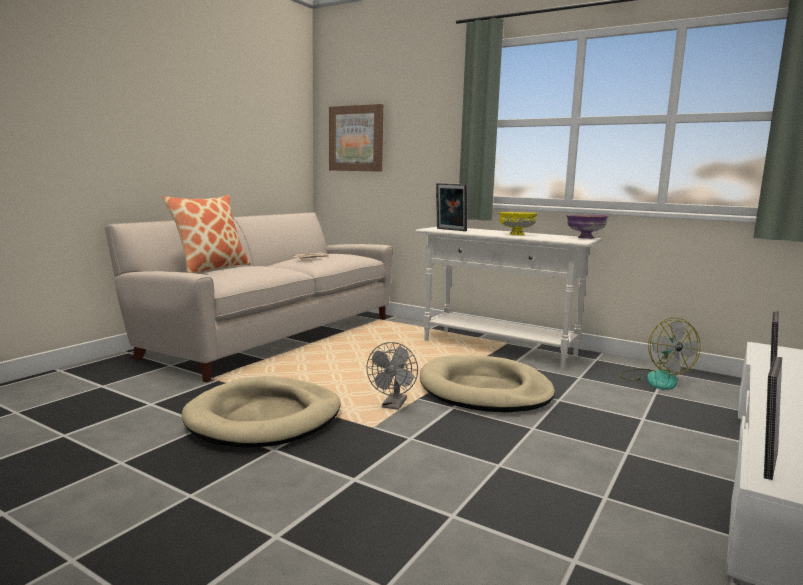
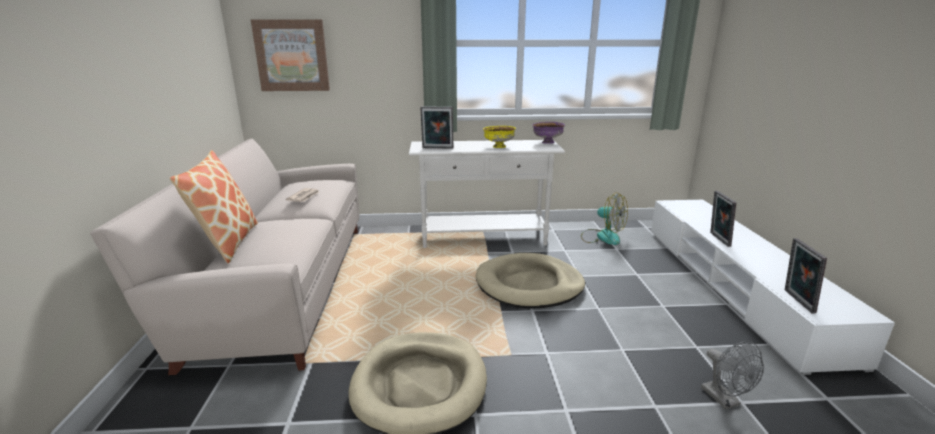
camera: 35 degrees left, 10 degrees up
grey fan [366,342,418,410] -> grey fan moved to [701,341,764,409]

